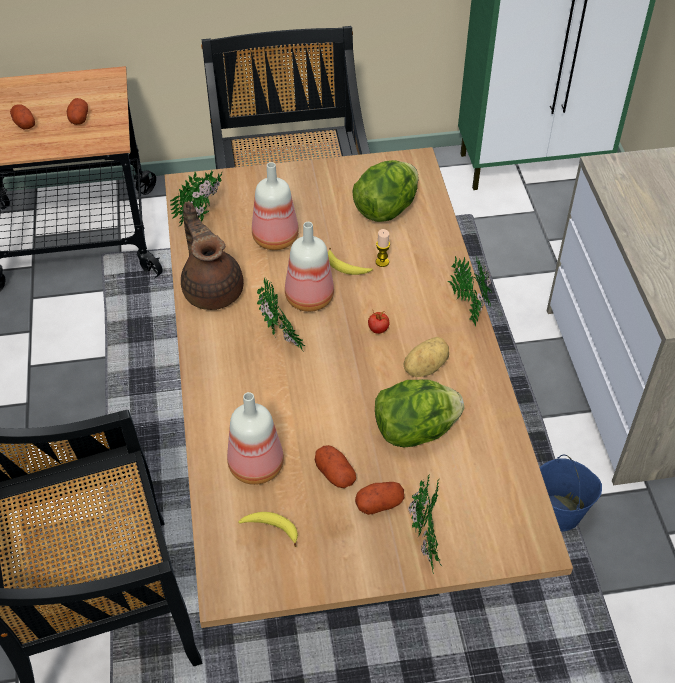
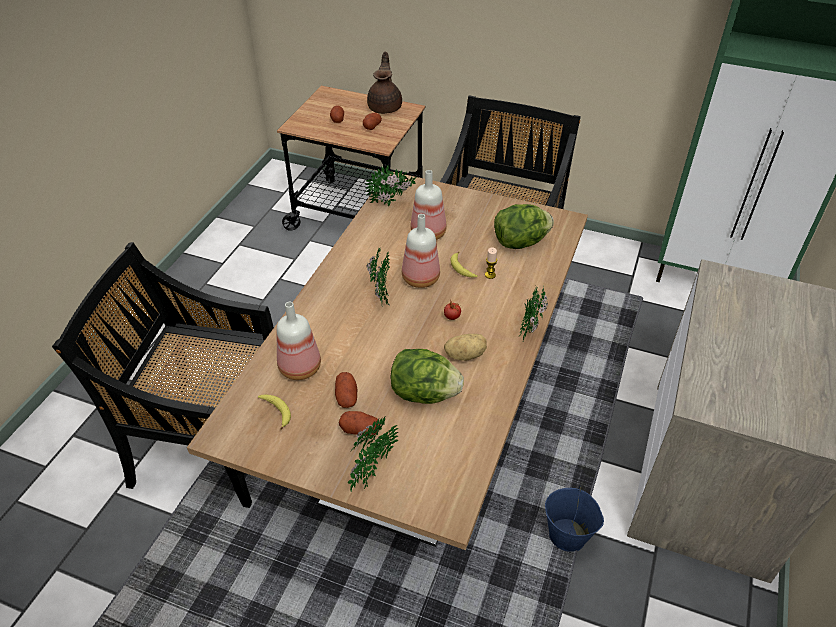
camera: 30 degrees right, 5 degrees down
brown teapot [181,201,244,310] -> brown teapot moved to [367,52,402,114]

